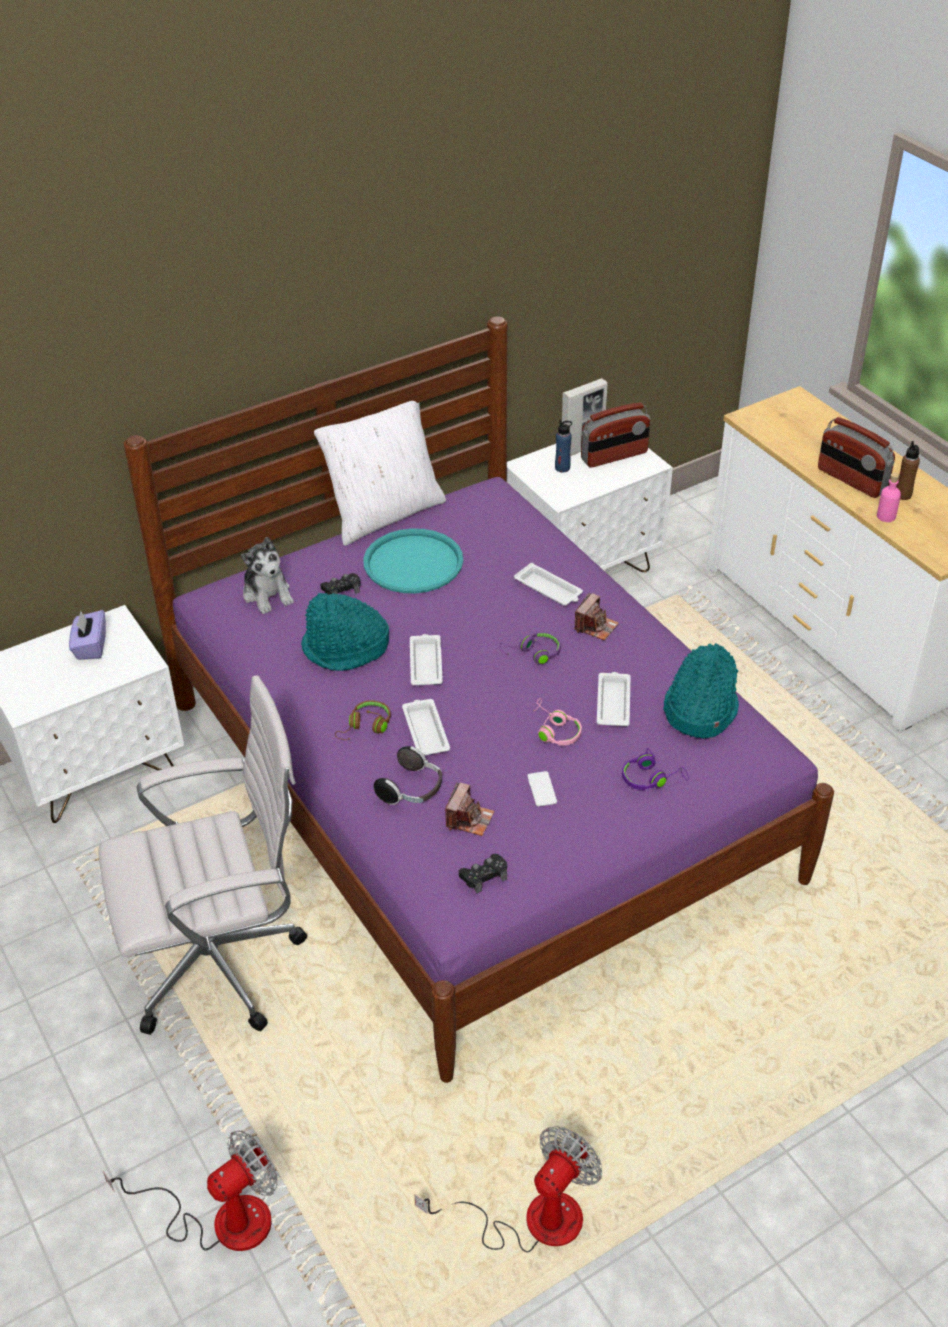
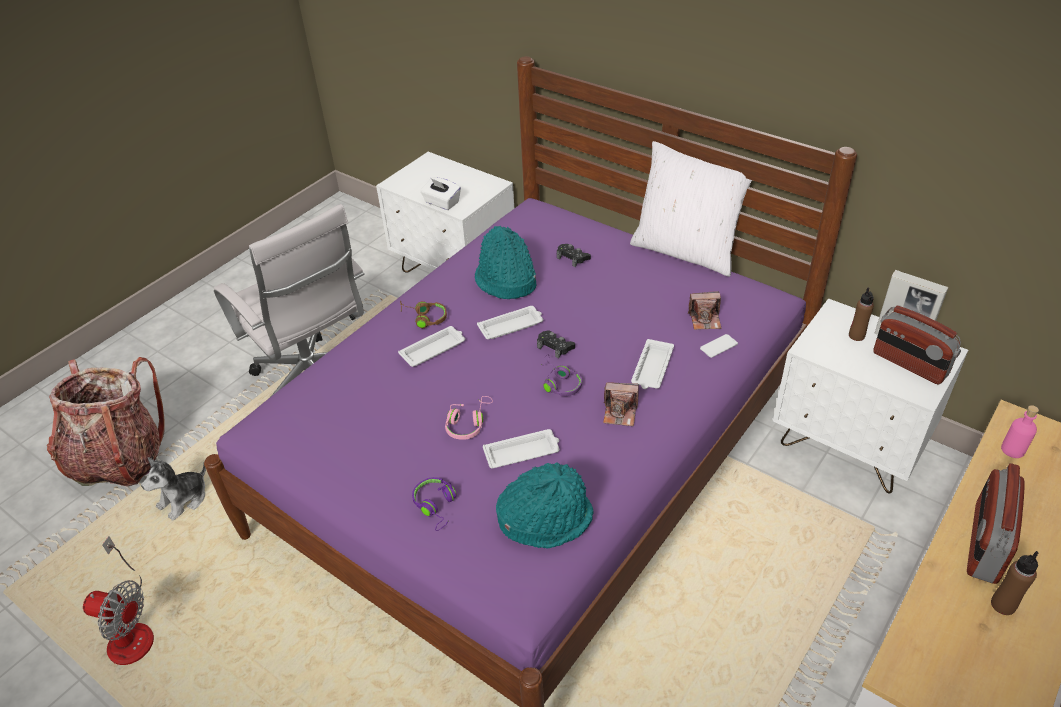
camera: 70 degrees right, 0 degrees up
purple tissue box [69,610,106,660] -> none
fan [103,1131,278,1251] -> backpack [47,357,165,487]
plush toy [241,537,294,614] -> plush toy moved to [141,458,206,521]
turquoise tray [363,529,463,593] -> none
headphones [374,746,442,805] -> none
camera [445,782,495,836] -> camera moved to [688,291,721,330]
black game controller [459,854,507,893] -> black game controller moved to [537,330,575,359]
phone [527,771,557,807] -> phone moved to [700,334,738,358]
blue bottle [555,419,572,473] -> brown bottle [849,288,874,341]
pink bottle [877,473,901,522] -> pink bottle moved to [1001,405,1039,458]
none -> white tissue box [420,177,461,210]

